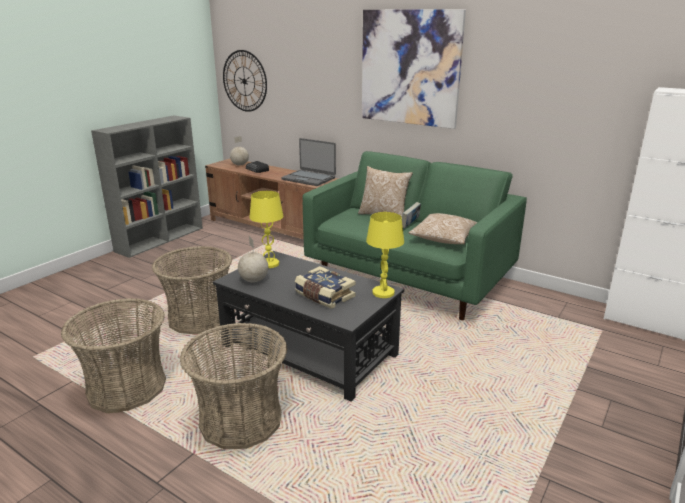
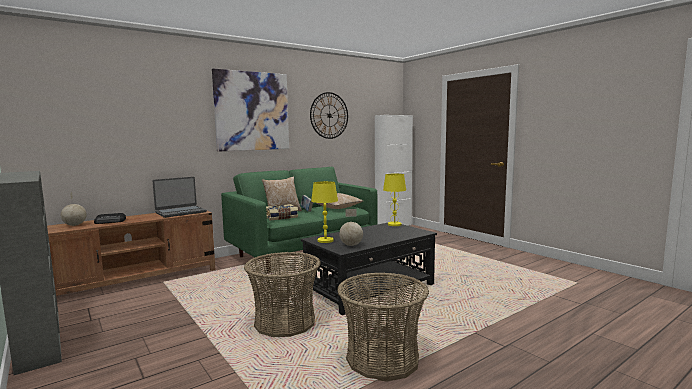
camera: 70 degrees left, 15 degrees down
basket [180,323,288,449] -> none
wall clock [223,50,267,112] -> wall clock moved to [310,92,348,139]
book [295,266,356,309] -> book moved to [266,204,298,220]

